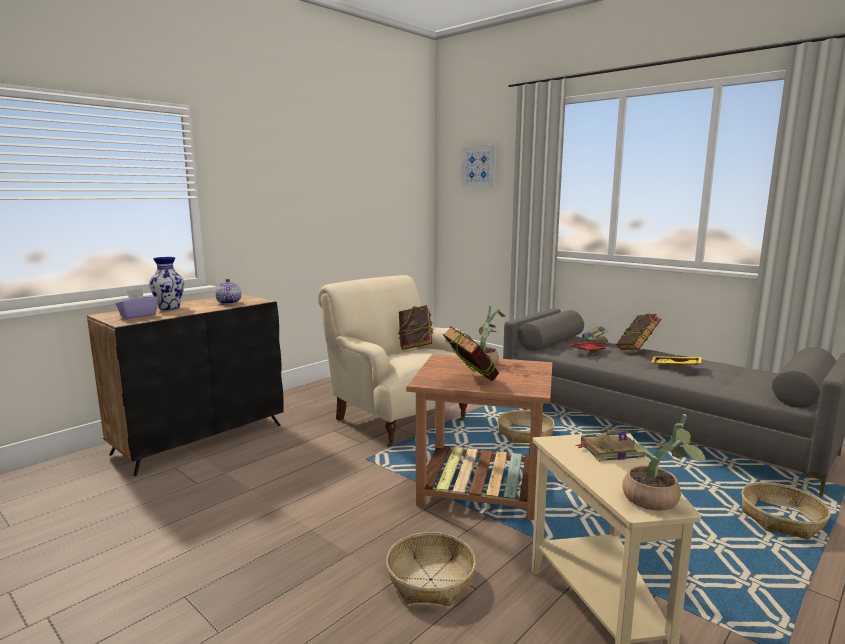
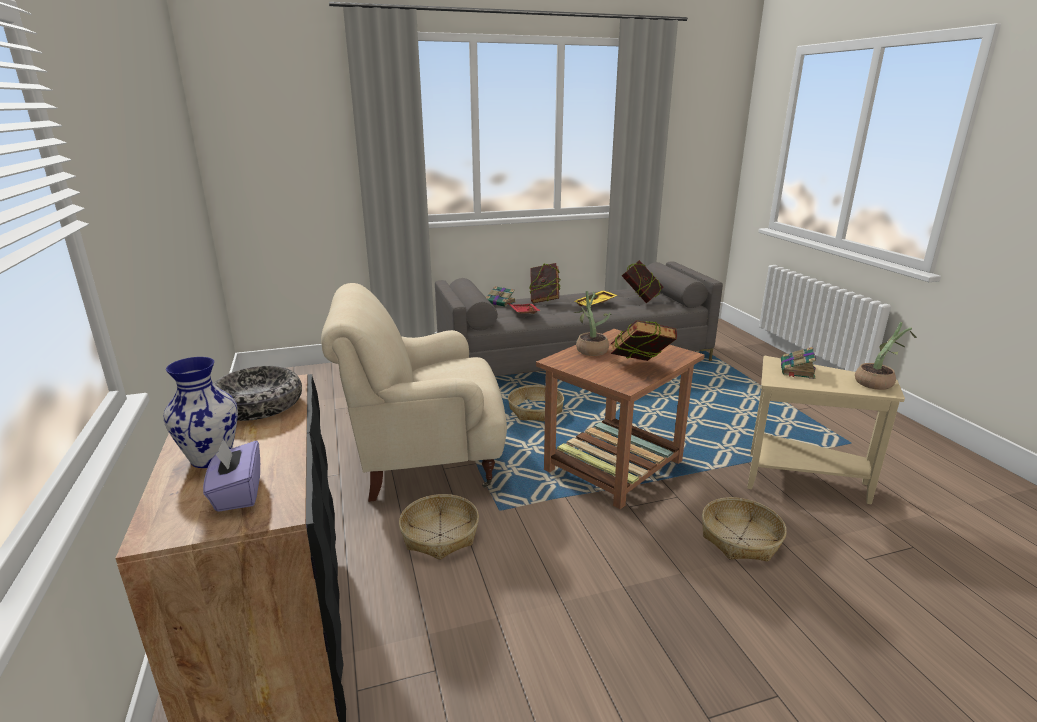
camera: 60 degrees left, 10 degrees up
teapot [215,279,241,304] -> bowl [214,366,302,421]
book [398,305,433,350] -> book moved to [622,260,664,303]
picture [461,145,496,188] -> none
basket [741,482,831,539] -> basket moved to [399,494,479,560]

